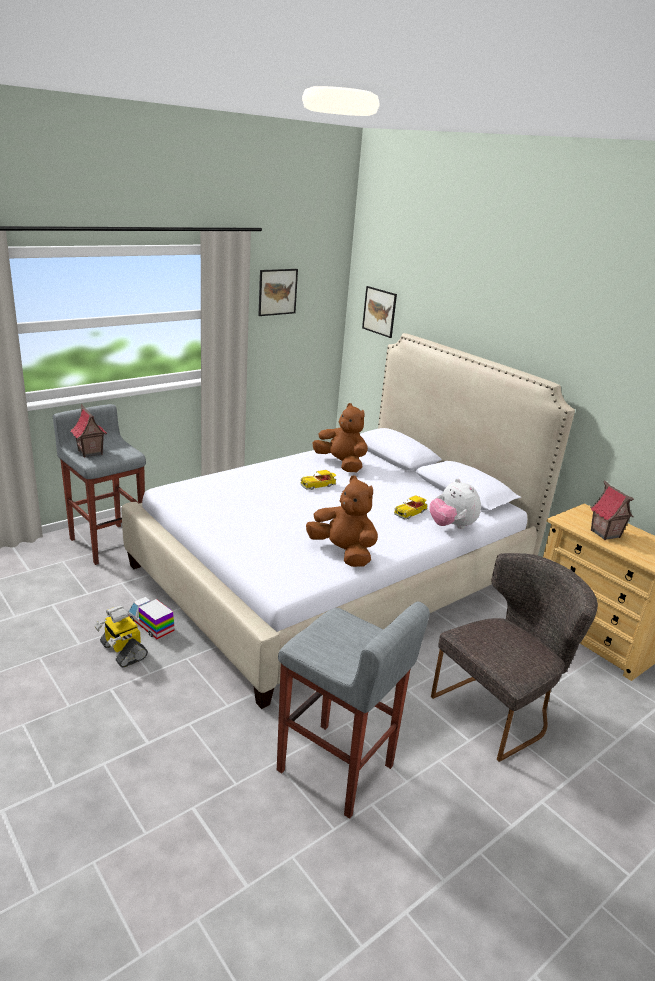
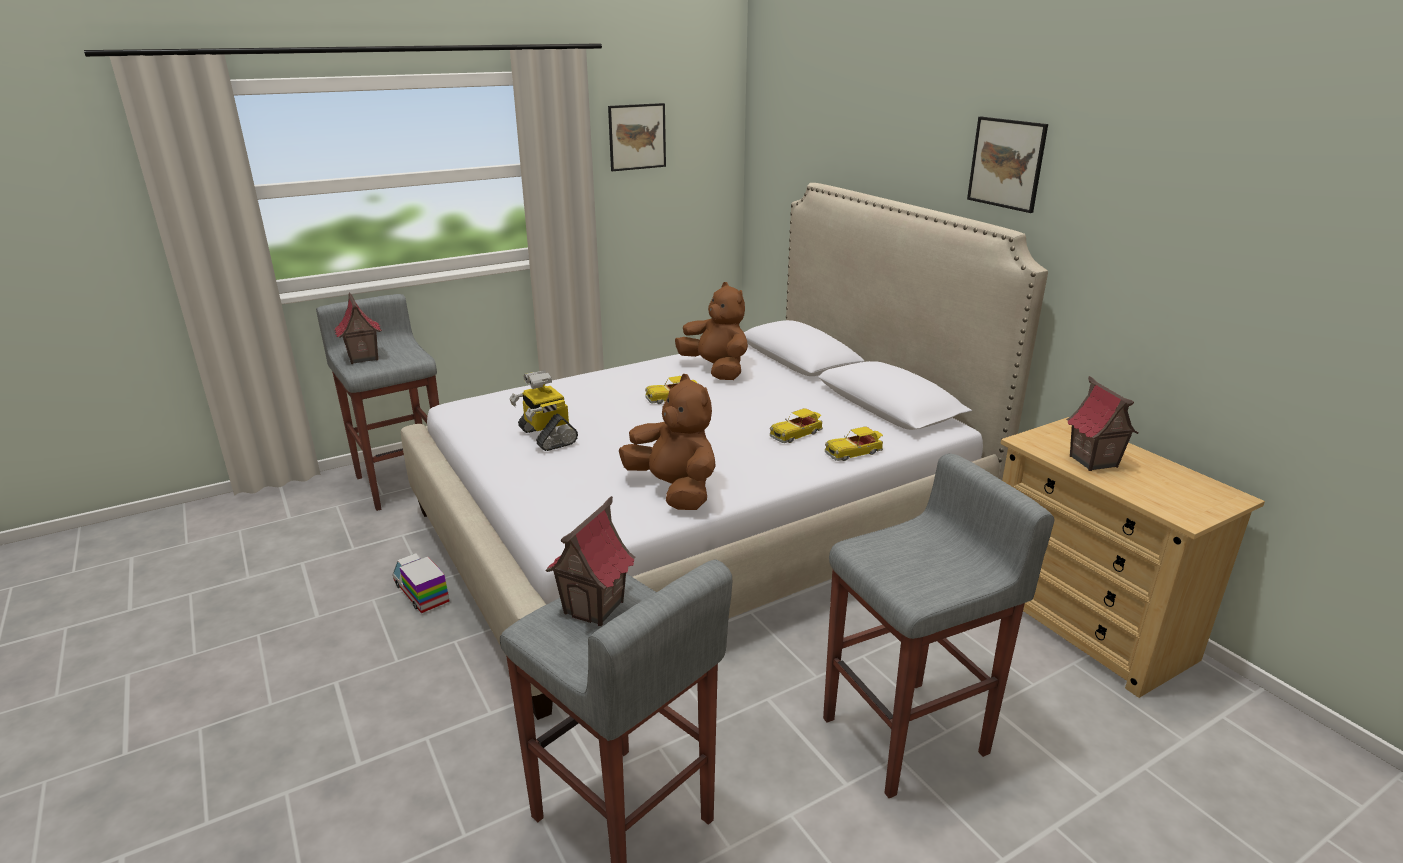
camera: 10 degrees right, 0 degrees up
toy robot [94,605,148,668] -> toy robot moved to [509,371,578,451]
picture [362,286,397,338] -> picture moved to [967,117,1048,213]
plush toy [429,478,481,529] -> toy car [825,426,883,461]
grey chair [431,553,598,762] -> grey stool [823,453,1054,798]
none -> toy house [545,496,635,626]

